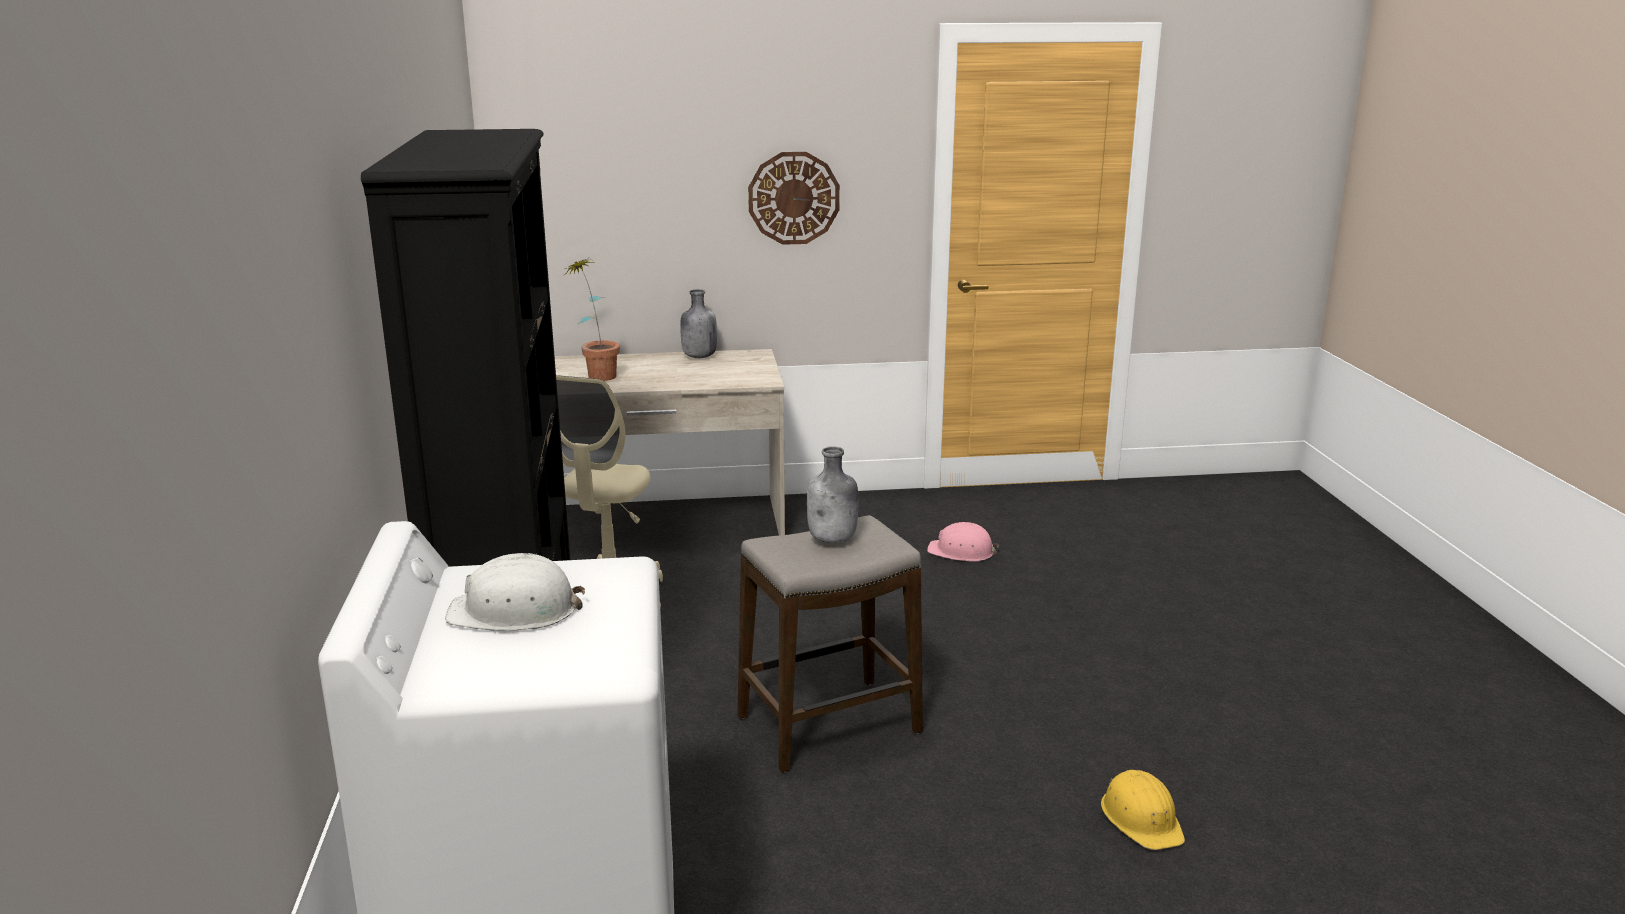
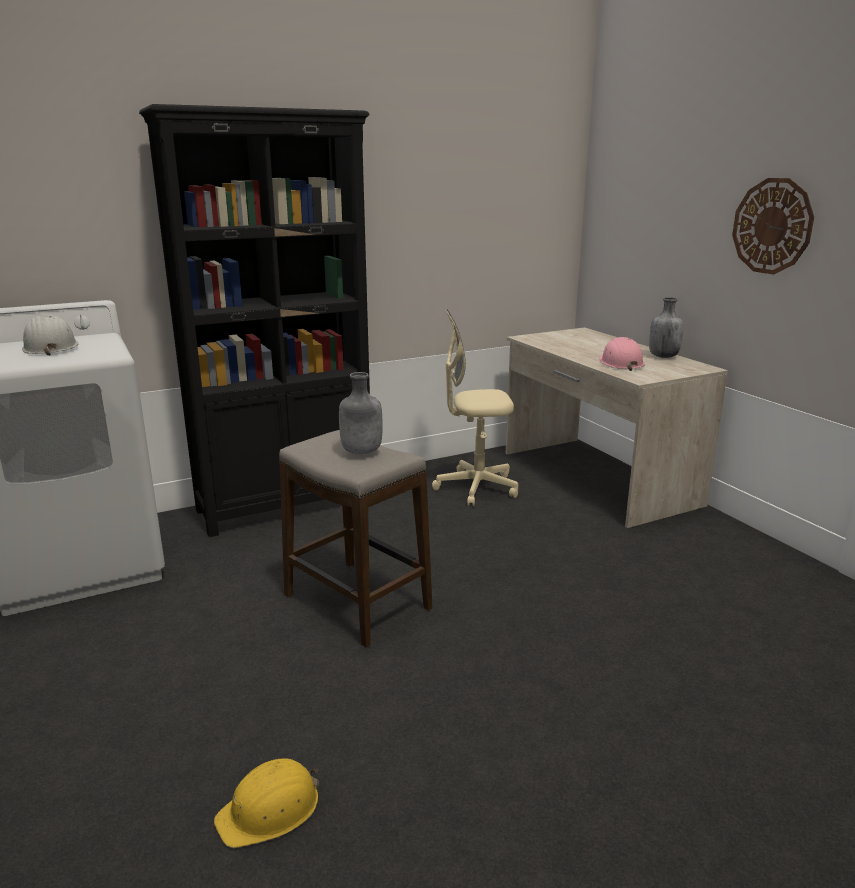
camera: 70 degrees right, 0 degrees up
potted plant [564,259,620,381] -> none
pink hard hat [927,522,999,561] -> pink hard hat moved to [600,337,645,371]

